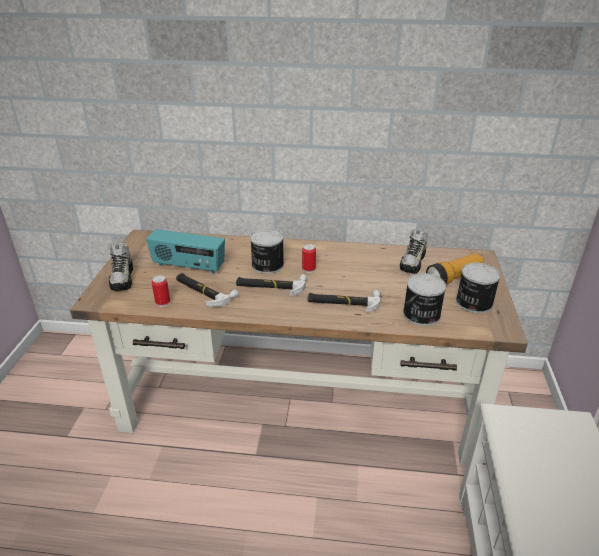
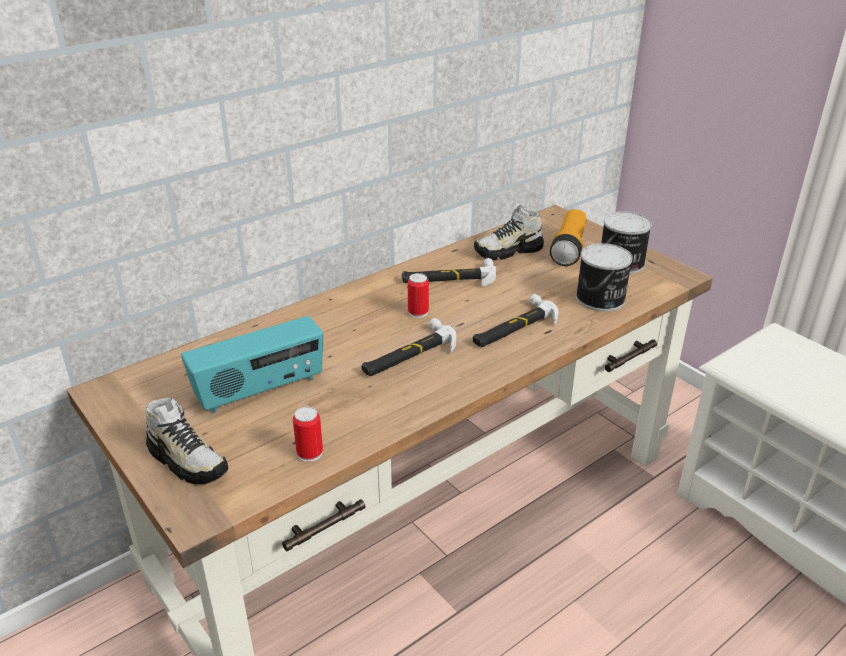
camera: 45 degrees left, 0 degrees up
hammer [176,273,239,307] -> hammer moved to [402,258,496,287]
can [250,229,284,274] -> none
shoe [400,229,428,274] -> shoe turned 90 degrees clockwise [474,205,544,260]

